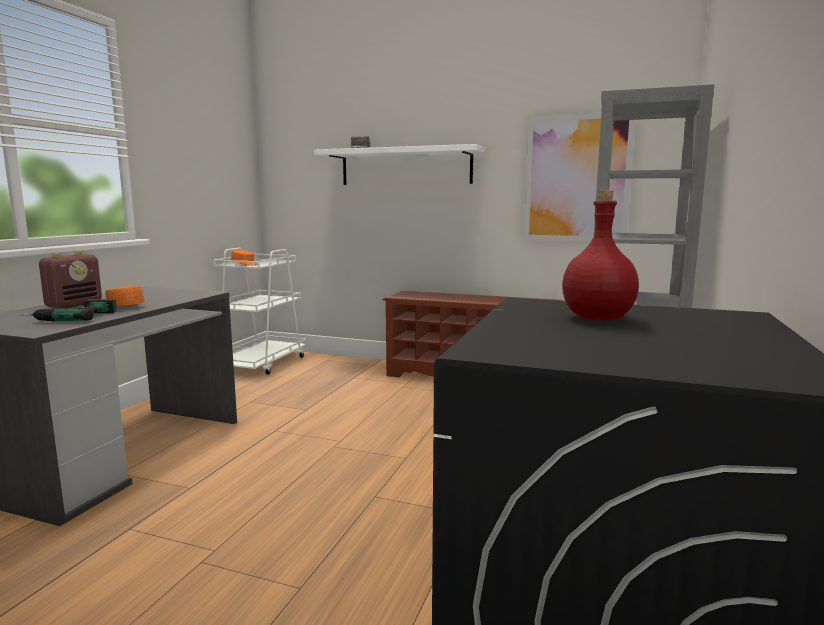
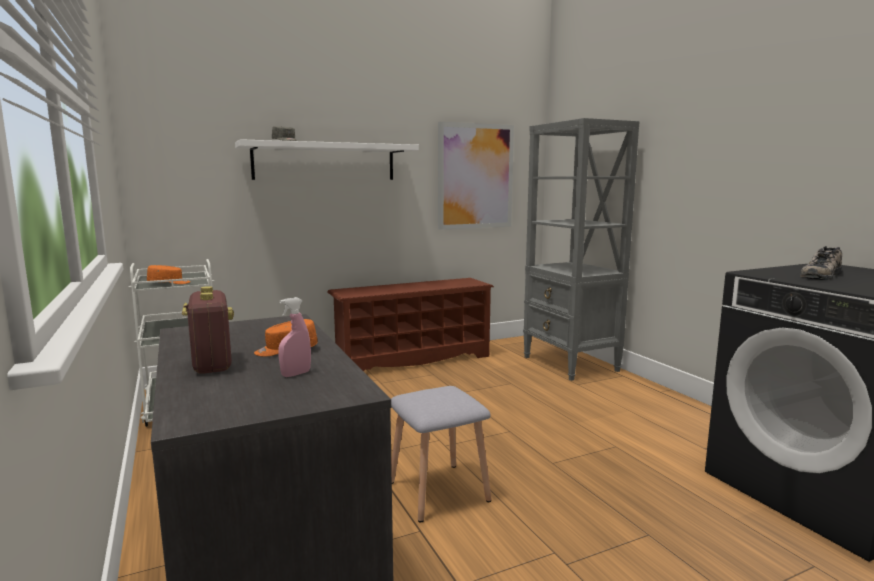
camera: 45 degrees left, 0 degrees up
power drill [20,299,117,321] -> pink spray bottle [278,297,311,377]
red bottle [562,191,639,320] -> shoe [800,246,842,280]
none -> grey stool [391,386,492,522]

